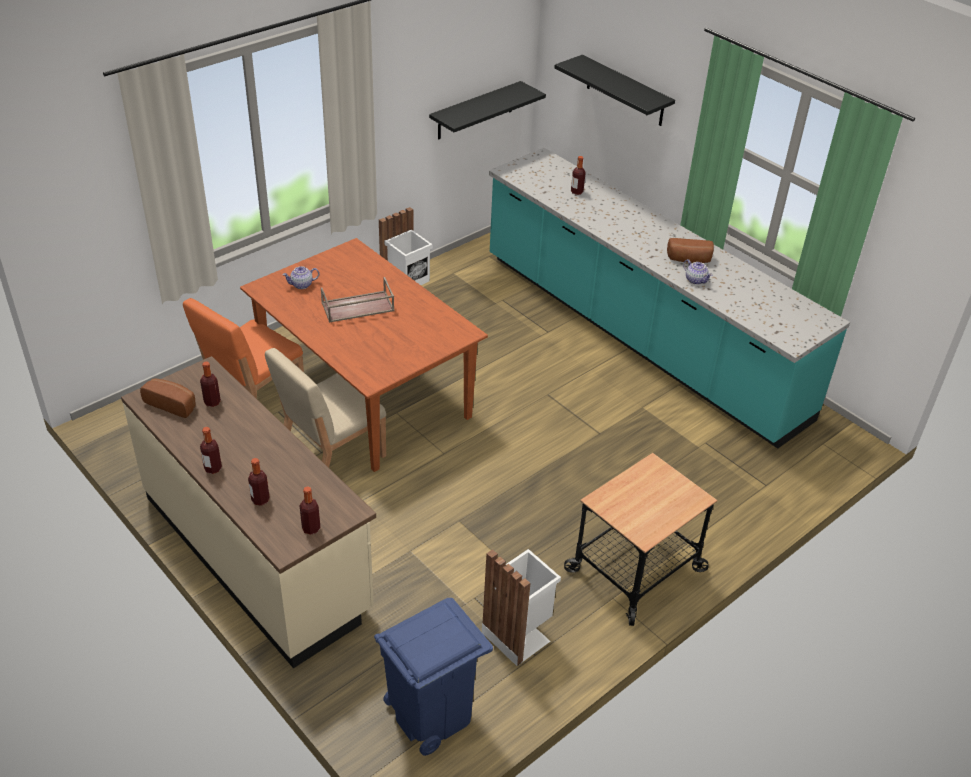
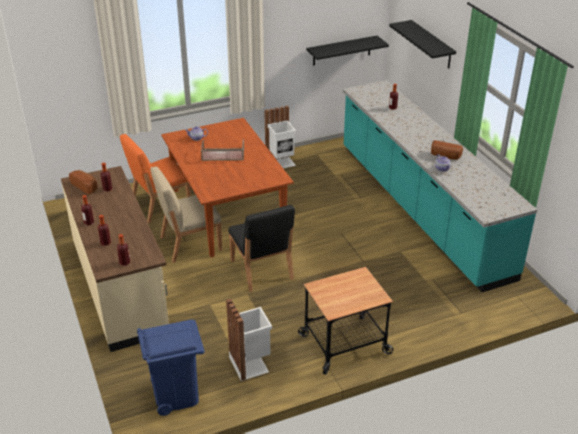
camera: 20 degrees right, 5 degrees down
none -> black chair [229,205,295,292]

